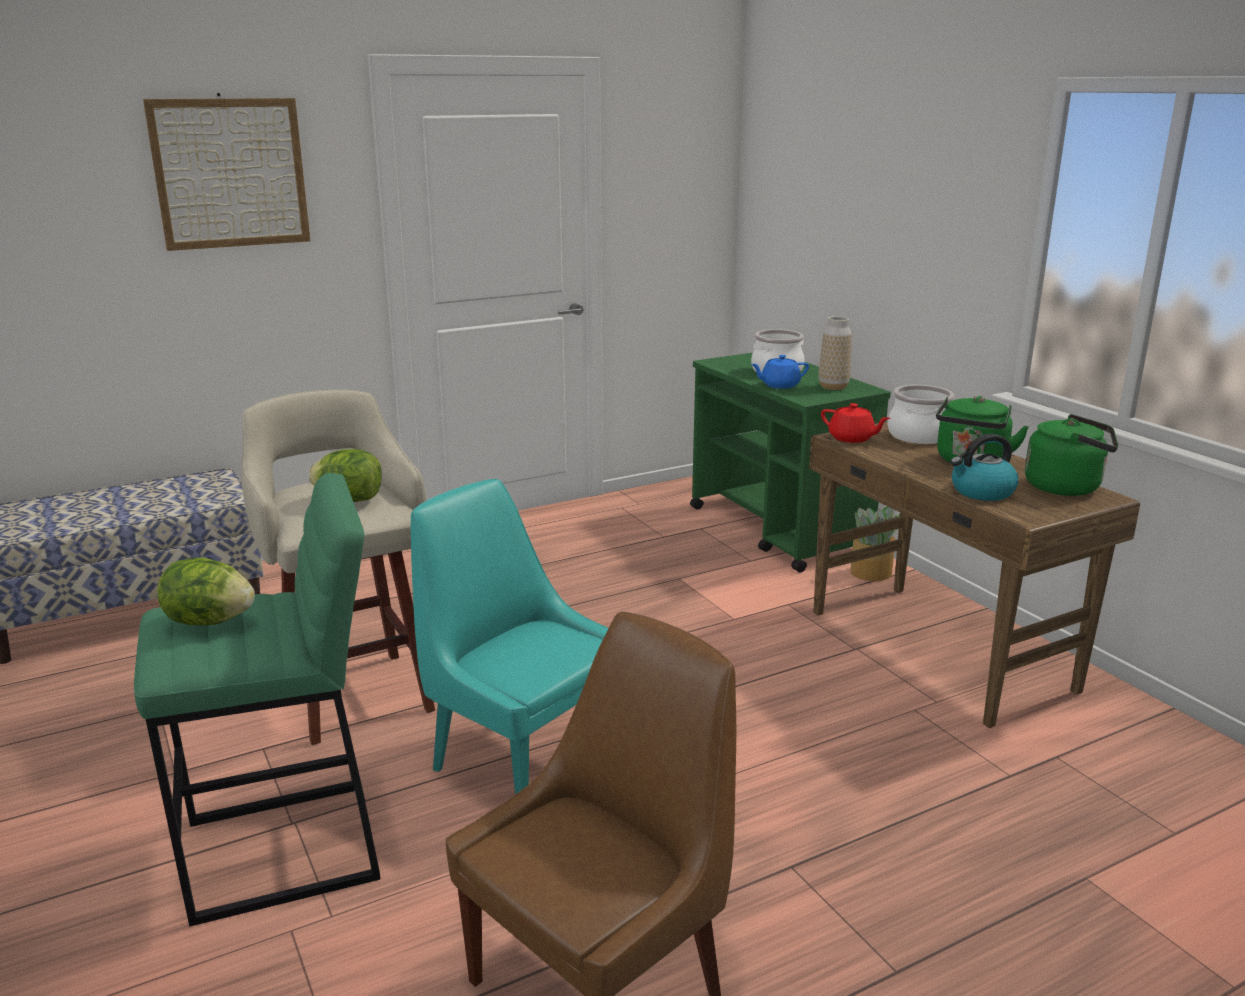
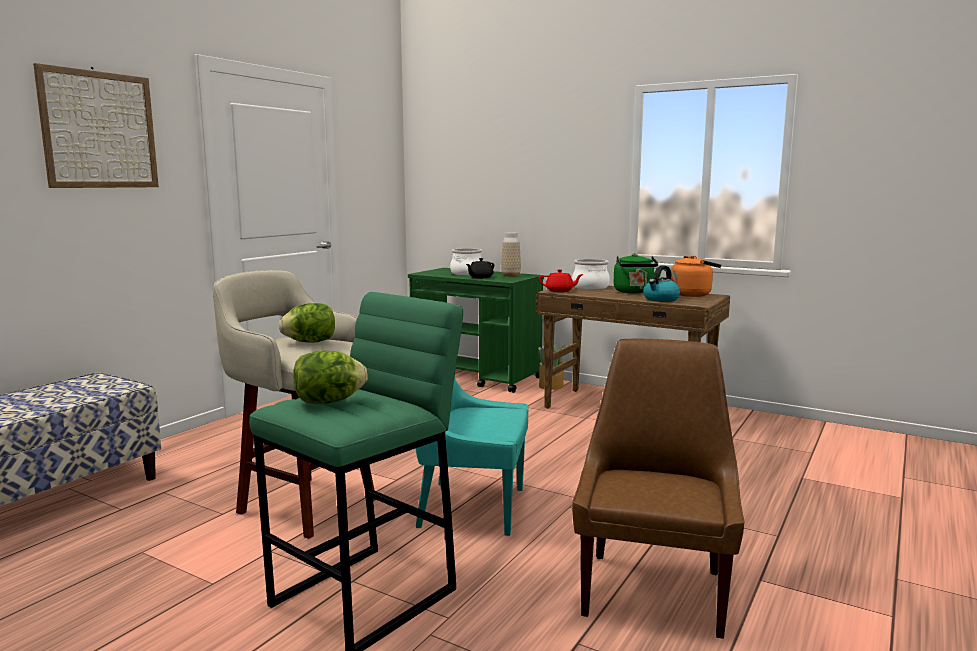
camera: 30 degrees left, 10 degrees down
blue teapot [751,355,809,389] -> black teapot [466,258,494,278]
green kettle [1025,414,1118,496] -> orange kettle [671,255,721,297]

